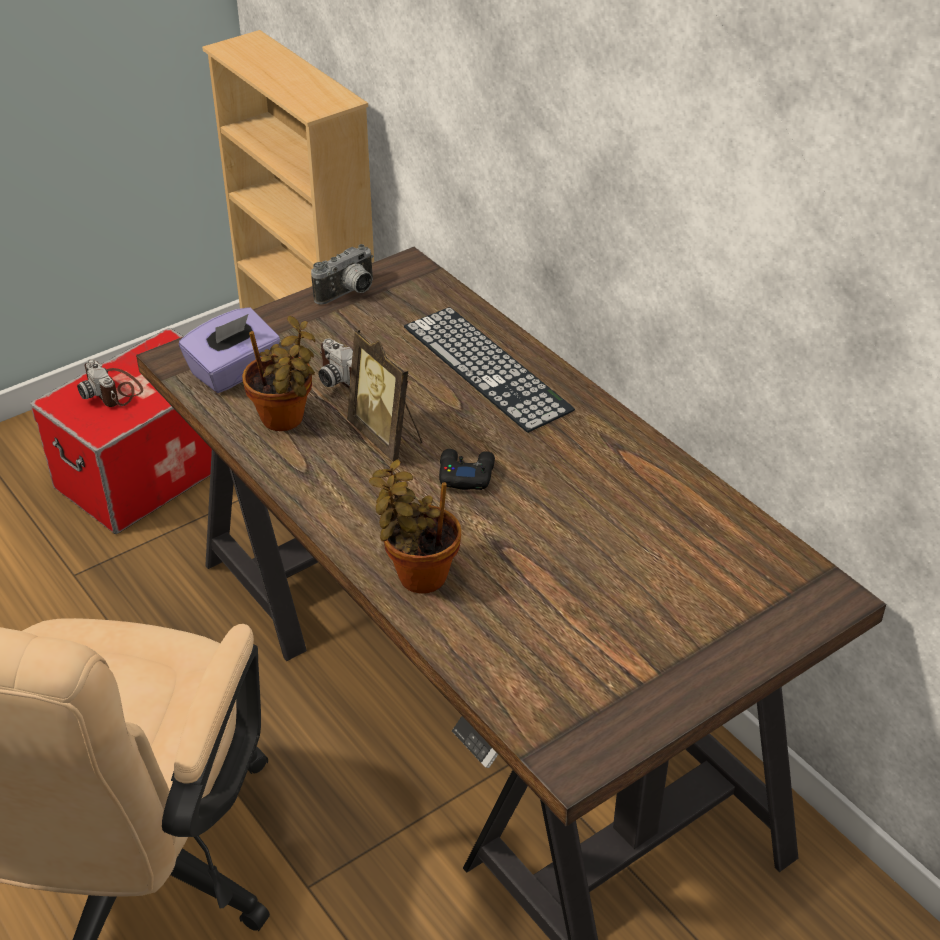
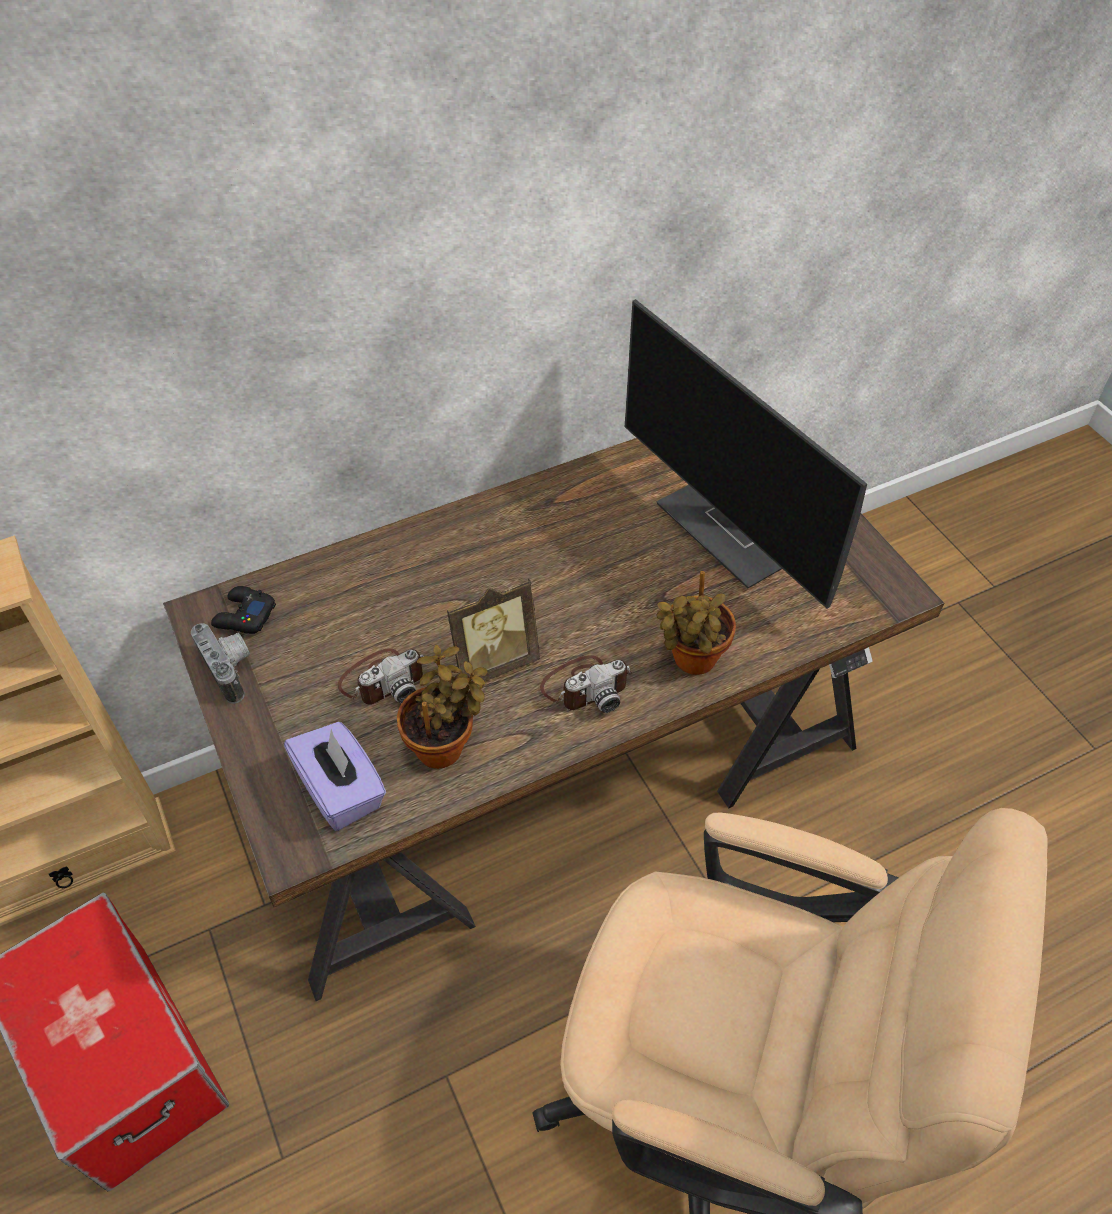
camera: 80 degrees left, 10 degrees up
camera [77,359,143,407] -> camera moved to [540,655,632,713]
keyboard [404,307,575,433] -> none
black game controller [439,449,495,490] -> black game controller moved to [211,586,276,634]
none -> monitor [625,299,867,609]

